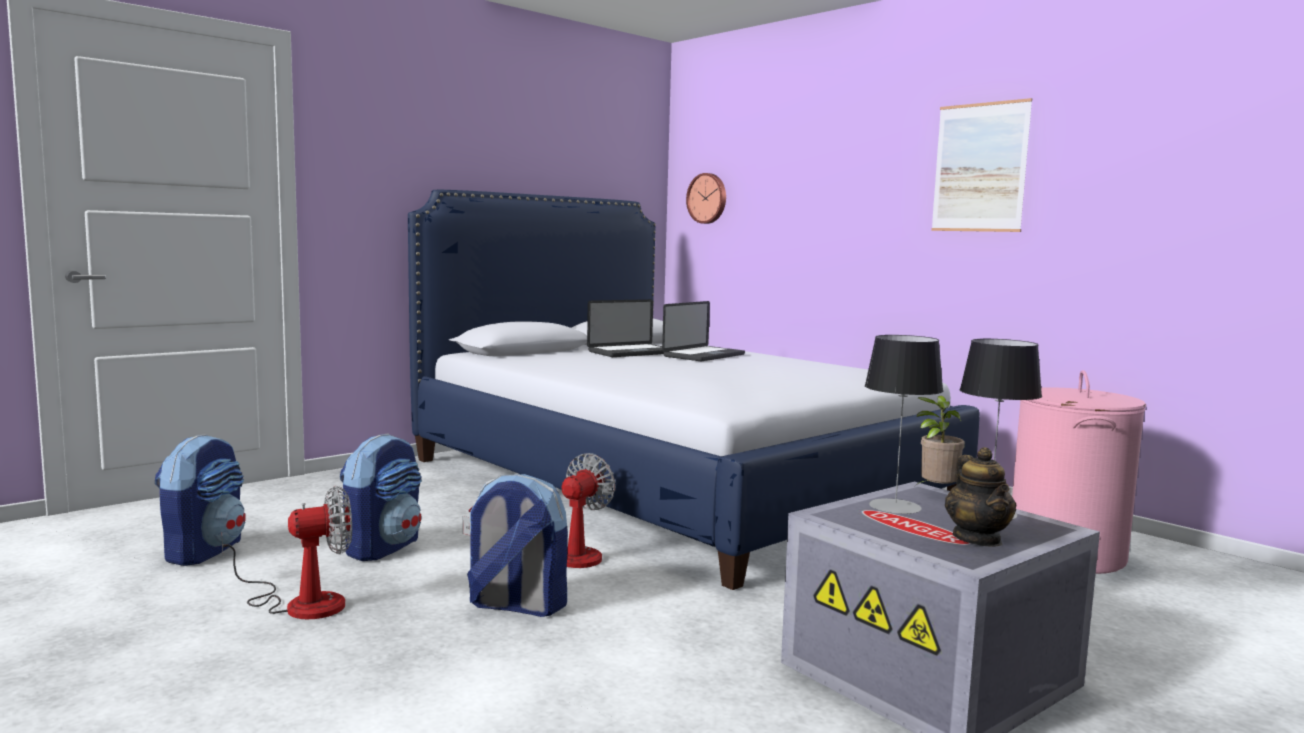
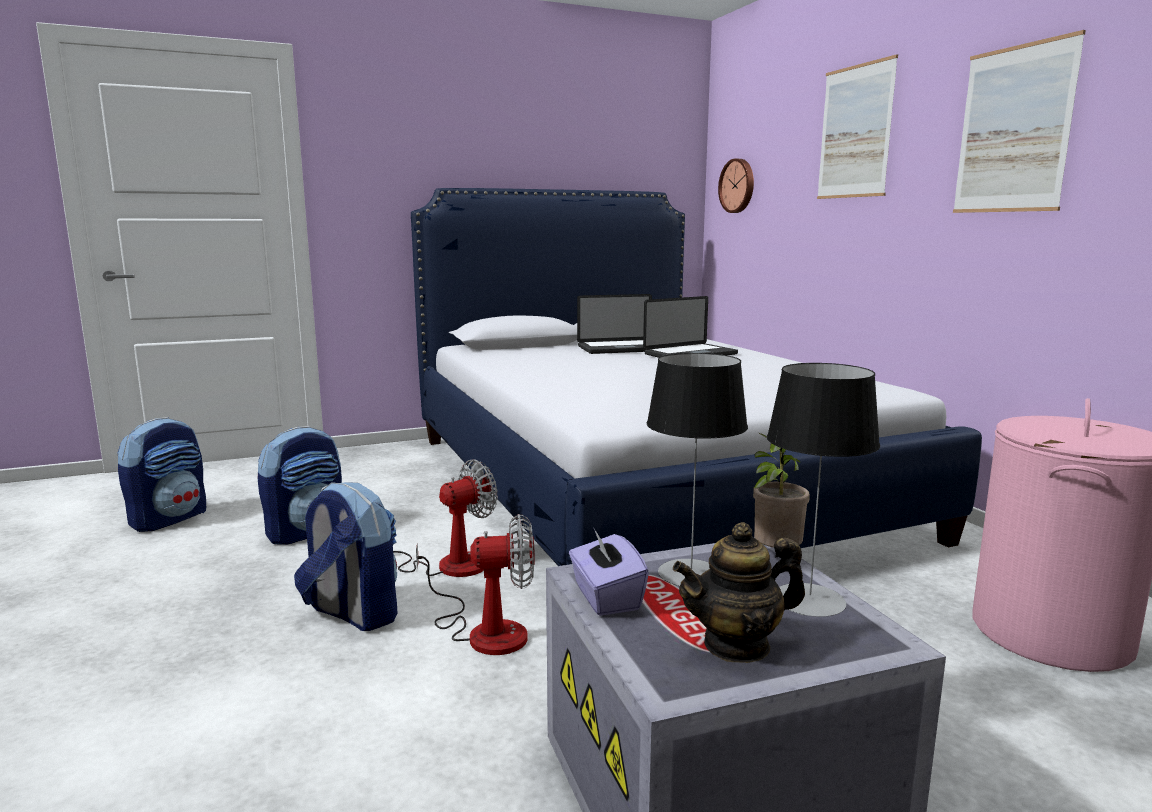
camera: 20 degrees right, 5 degrees up
fan [221,486,352,619] -> fan moved to [416,514,535,655]
teapot [945,447,1017,547] -> teapot turned 60 degrees clockwise [673,522,805,663]
none -> purple tissue box [569,529,649,616]
none -> picture [817,54,898,199]

